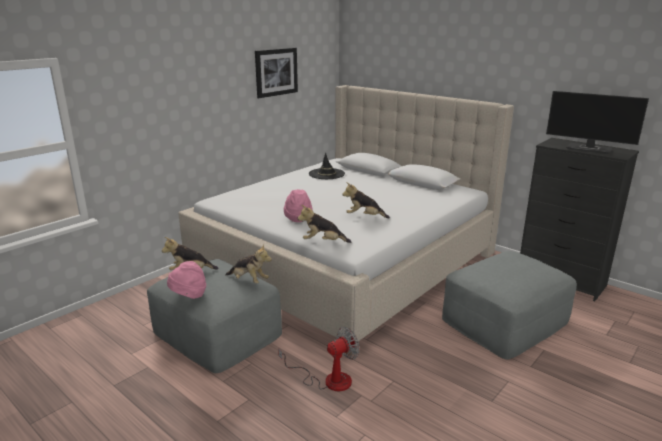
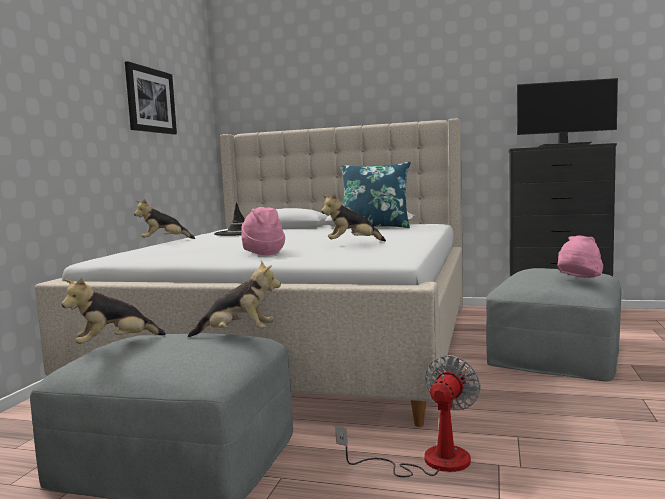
camera: 25 degrees left, 15 degrees down
pink hat [167,261,206,299] -> pink hat moved to [557,235,603,278]
plush toy [298,205,351,243] -> plush toy moved to [134,199,195,239]
none -> blue pillow [341,162,411,229]

